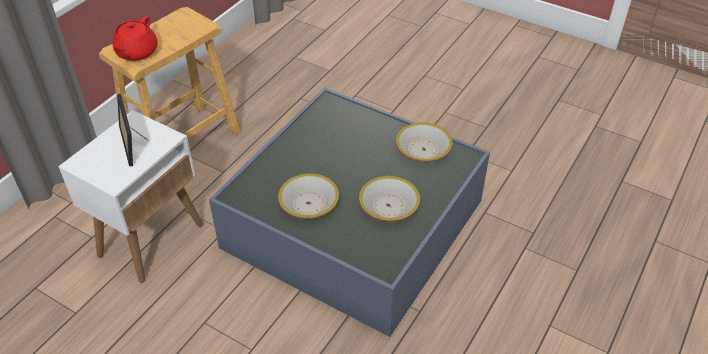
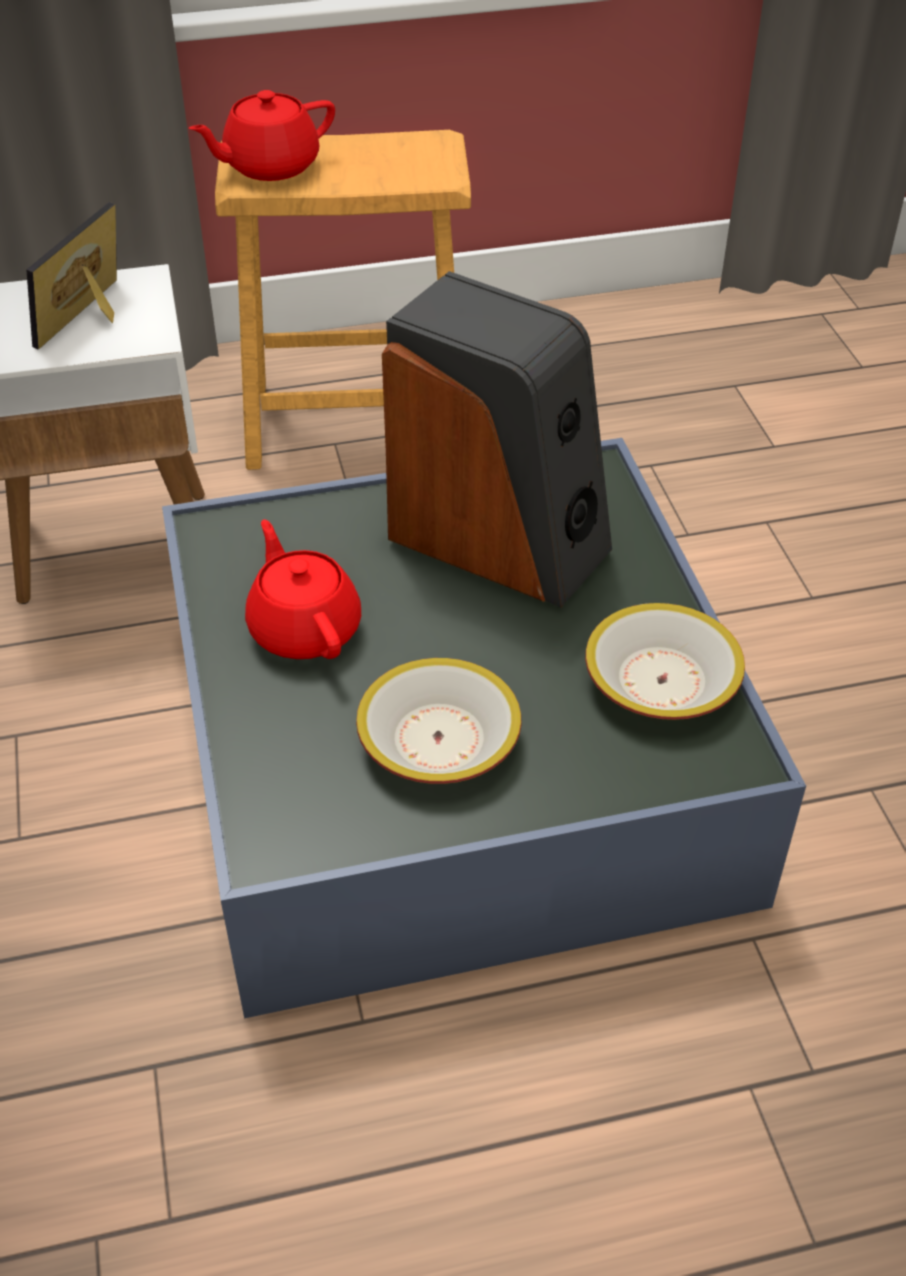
camera: 45 degrees right, 0 degrees up
bowl [278,173,339,219] -> red teapot [245,520,361,659]
none -> speaker [382,271,612,607]

